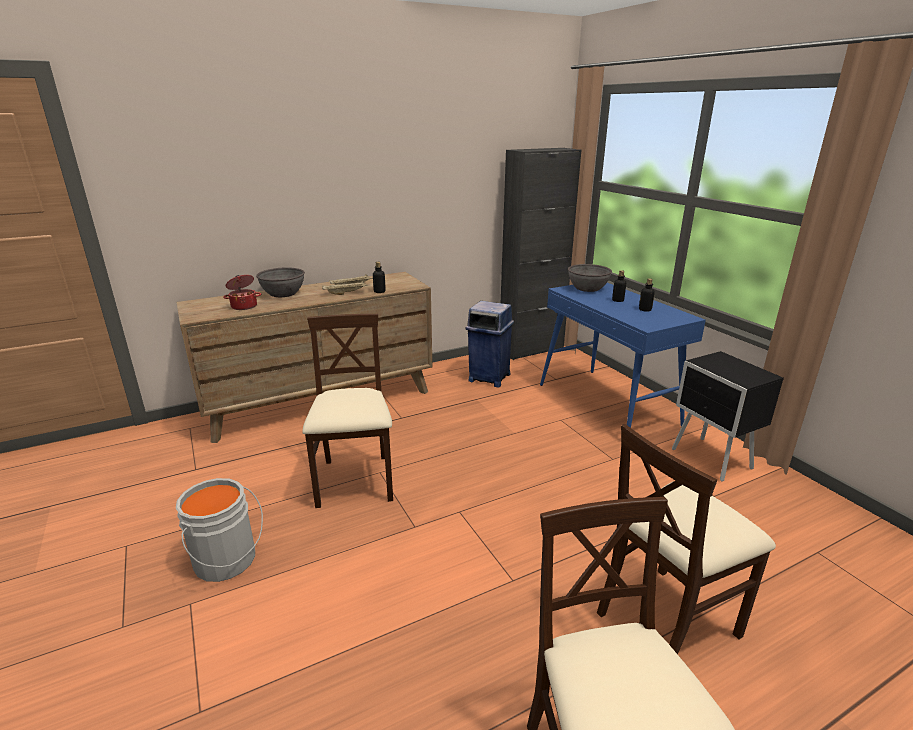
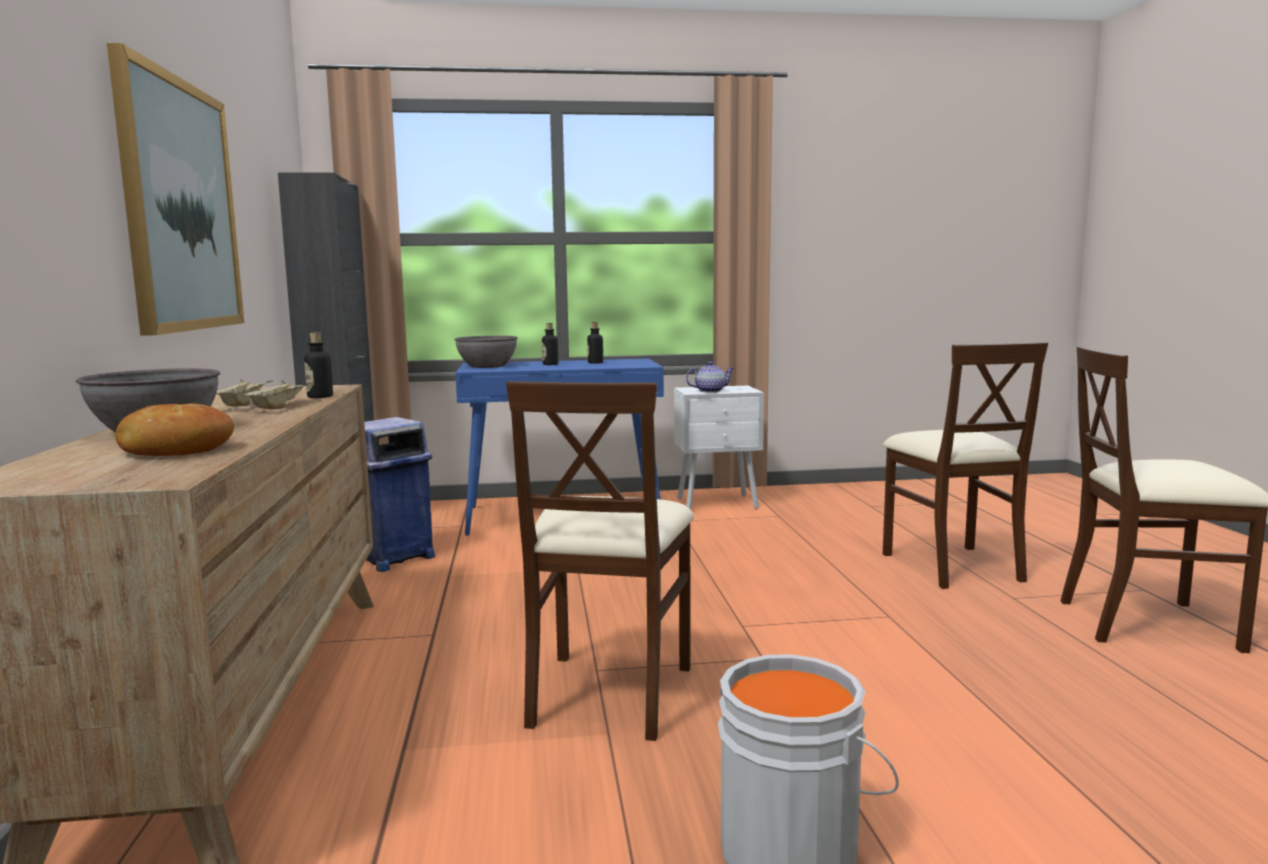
camera: 70 degrees left, 15 degrees down
cooking pot [223,275,261,310] -> bread [115,403,234,456]
beige chair [302,314,393,508] -> beige chair turned 90 degrees counterclockwise [506,381,694,741]
black nightstand [672,351,784,482] -> white nightstand [674,386,764,510]
none -> picture [107,43,244,336]
none -> teapot [686,362,735,393]

